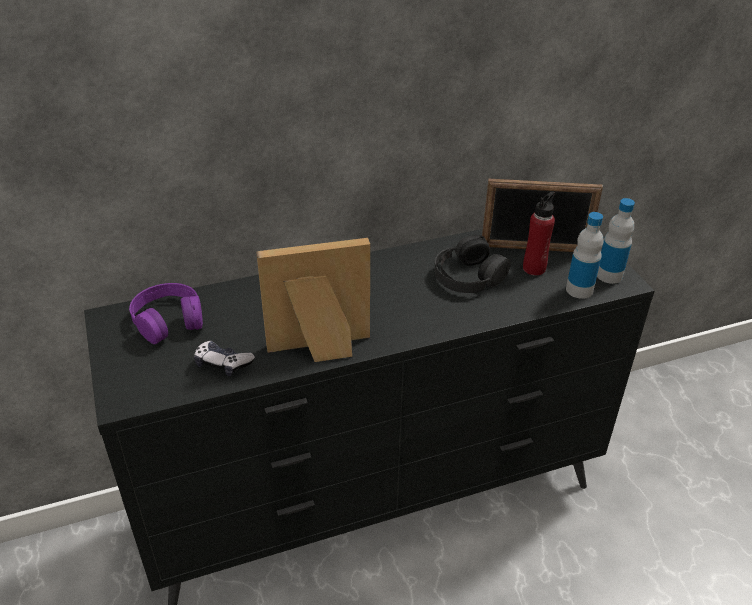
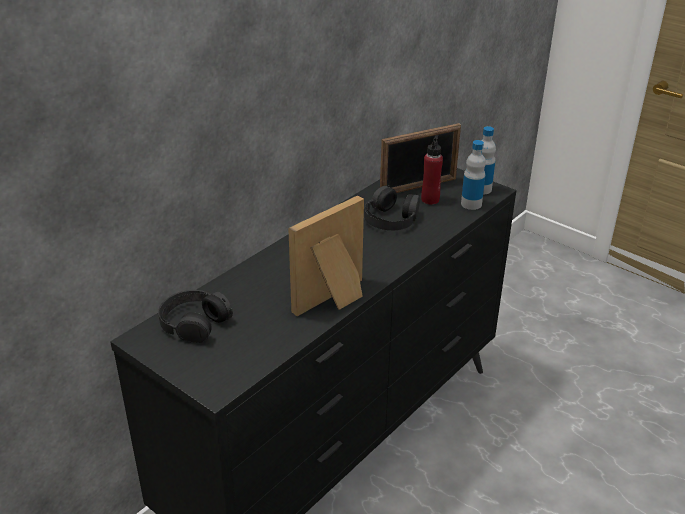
camera: 30 degrees left, 5 degrees down
purple headphones [129,283,203,344] -> black headphones [158,290,233,343]
game controller [194,341,255,376] -> none

